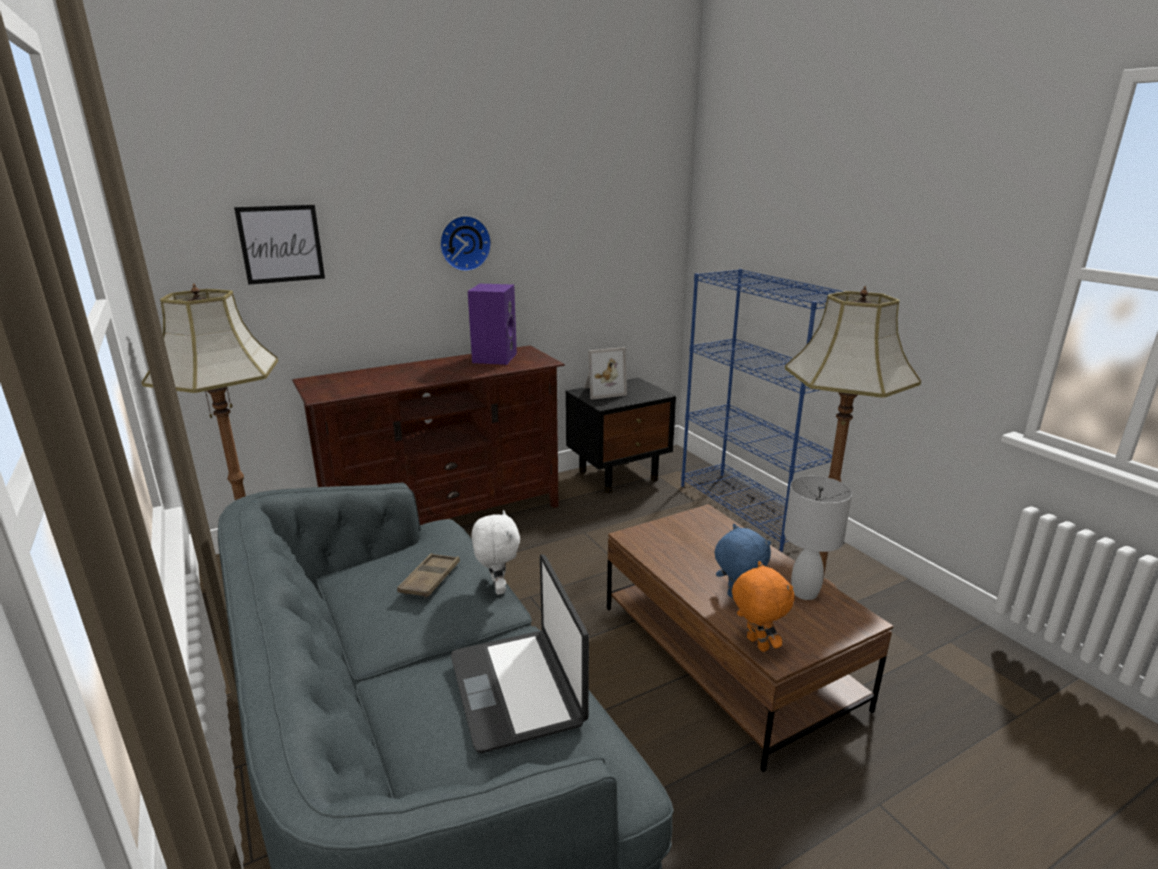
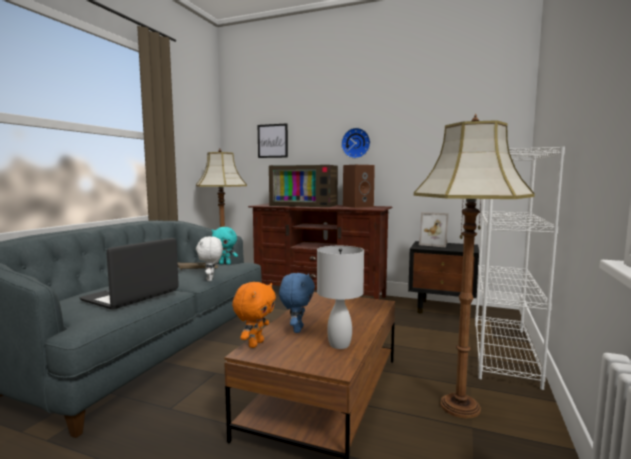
camera: 50 degrees right, 15 degrees down
purple speaker [468,284,517,365] -> brown speaker [343,165,375,208]
white plush toy [471,510,520,595] -> white plush toy turned 135 degrees clockwise [196,236,223,281]
blue bookcase [681,269,843,552] -> white bookcase [475,146,565,390]
none -> turquoise plush toy [211,227,238,265]
none -> television [269,165,338,207]

